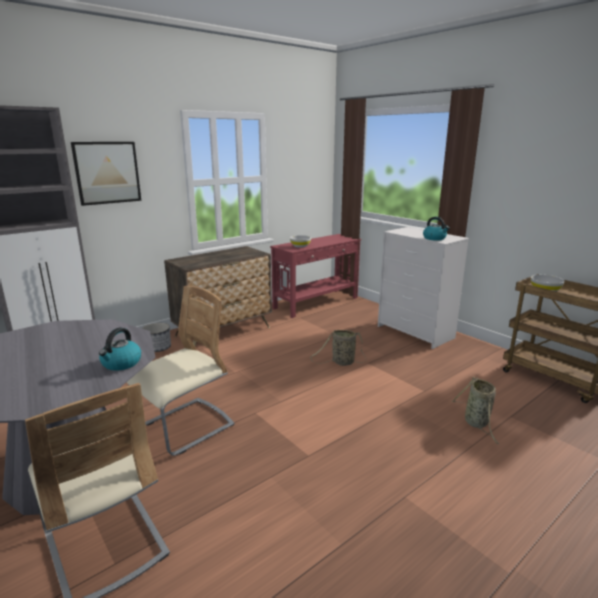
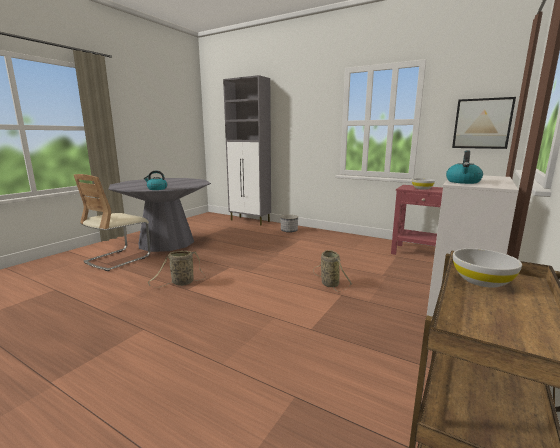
camera: 70 degrees right, 5 degrees down
picture [71,142,141,206] -> picture moved to [452,97,516,149]
beige chair [127,286,234,456] -> none
dresser [164,246,272,347] -> none
basket [452,377,498,444] -> basket moved to [148,251,204,287]

